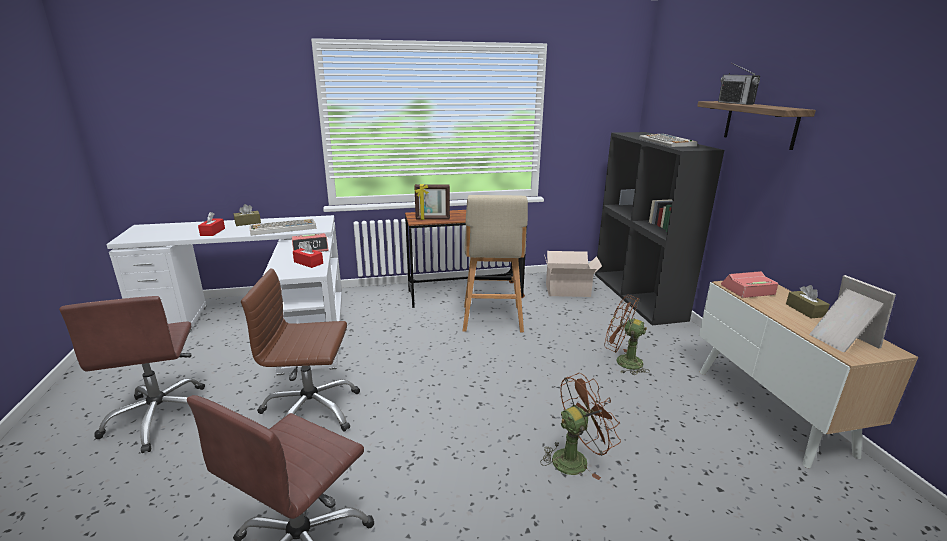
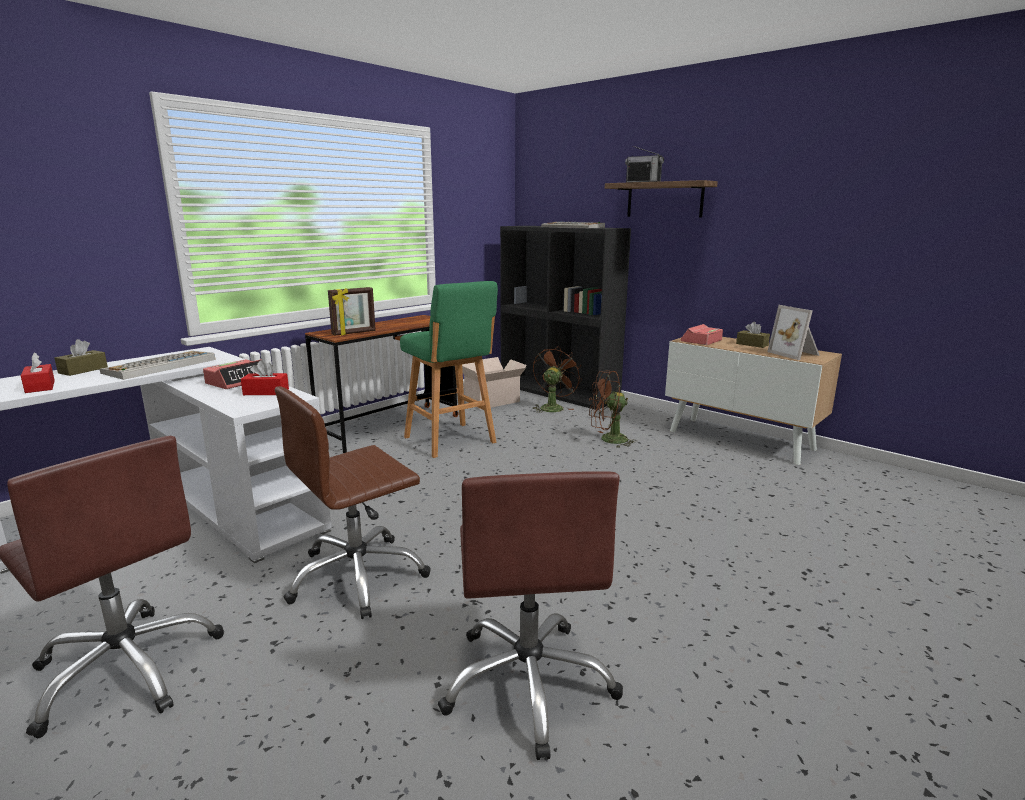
camera: 35 degrees left, 5 degrees down
beige stool [463,195,528,332] -> green stool [400,281,498,458]
brown fan [540,373,621,480] -> brown fan moved to [533,346,582,413]
picture frame [809,275,896,352] -> picture frame turned 150 degrees counterclockwise [767,305,820,360]

